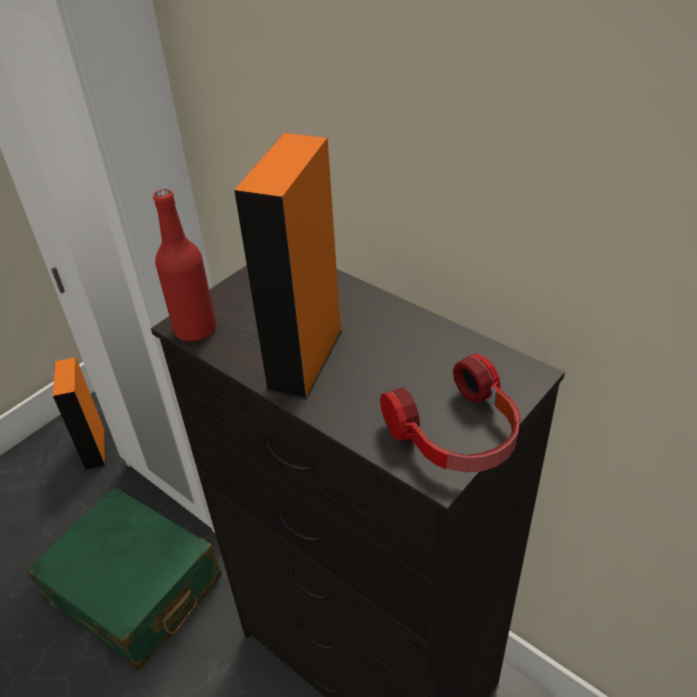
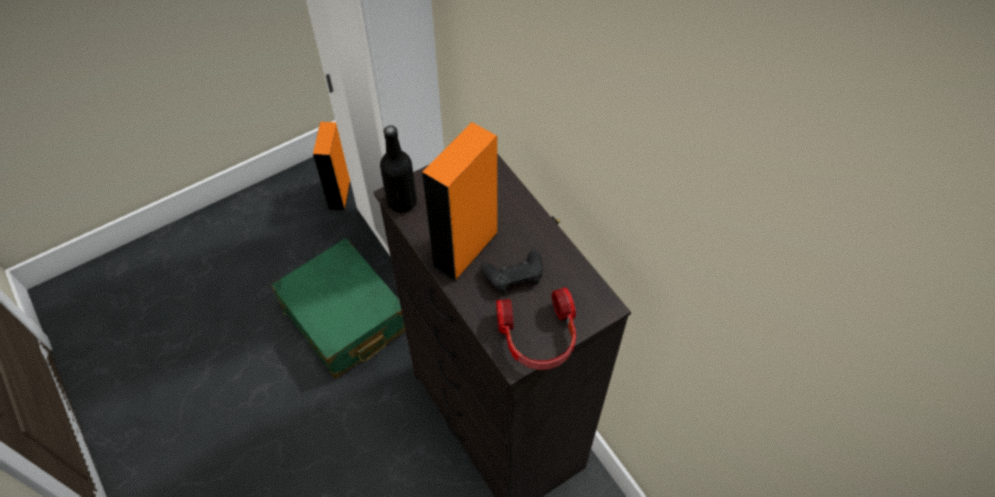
camera: 15 degrees right, 15 degrees up
red bottle [153,189,216,342] -> black bottle [380,125,417,213]
none -> black game controller [480,250,543,293]

